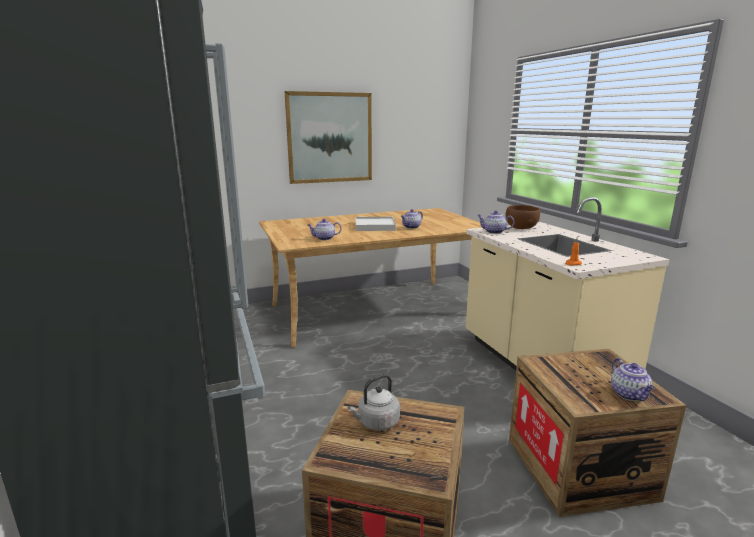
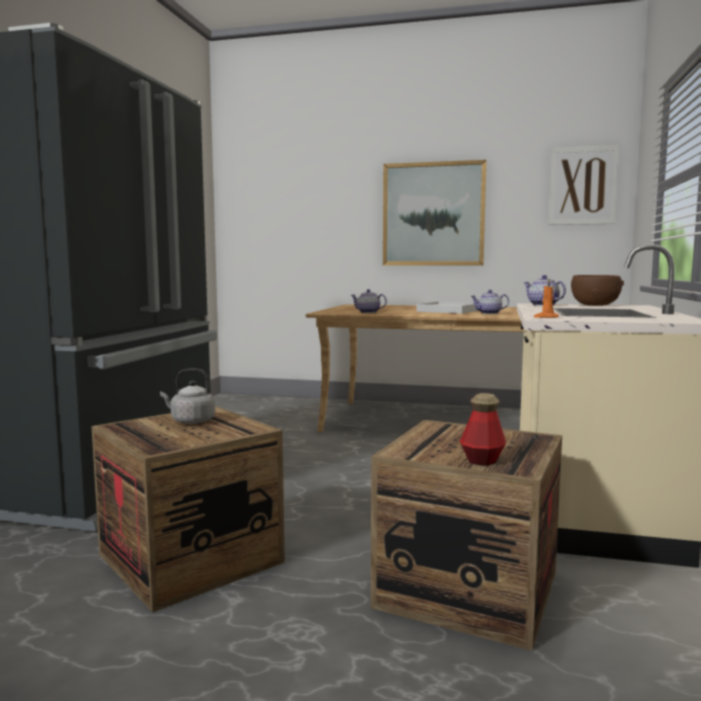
camera: 35 degrees right, 10 degrees down
teapot [611,358,655,401] -> bottle [460,393,506,466]
none -> picture [548,145,619,225]

